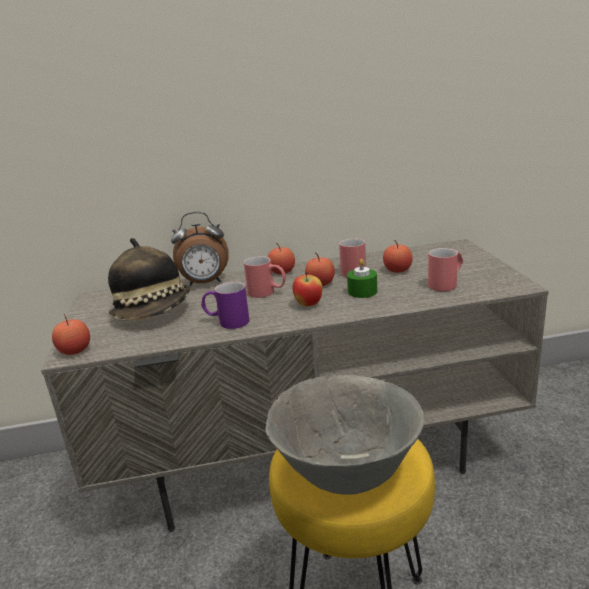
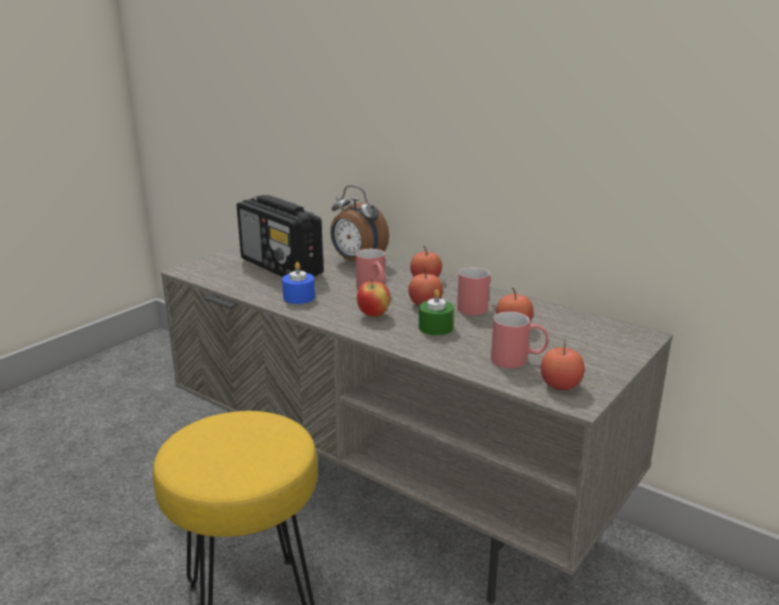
camera: 45 degrees right, 0 degrees up
apple [52,314,90,355] -> apple moved to [541,340,584,390]
hat [108,238,191,321] -> radio [237,195,323,277]
purple mug [201,282,249,329] -> blue candle [282,262,315,304]
grey bowl [265,375,424,495] -> none

